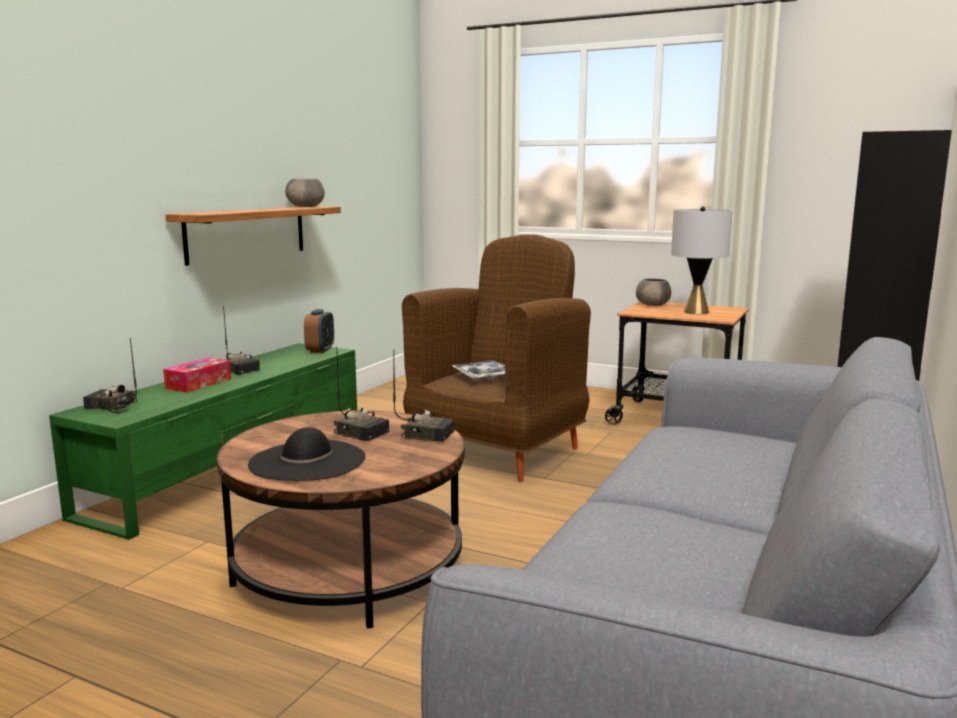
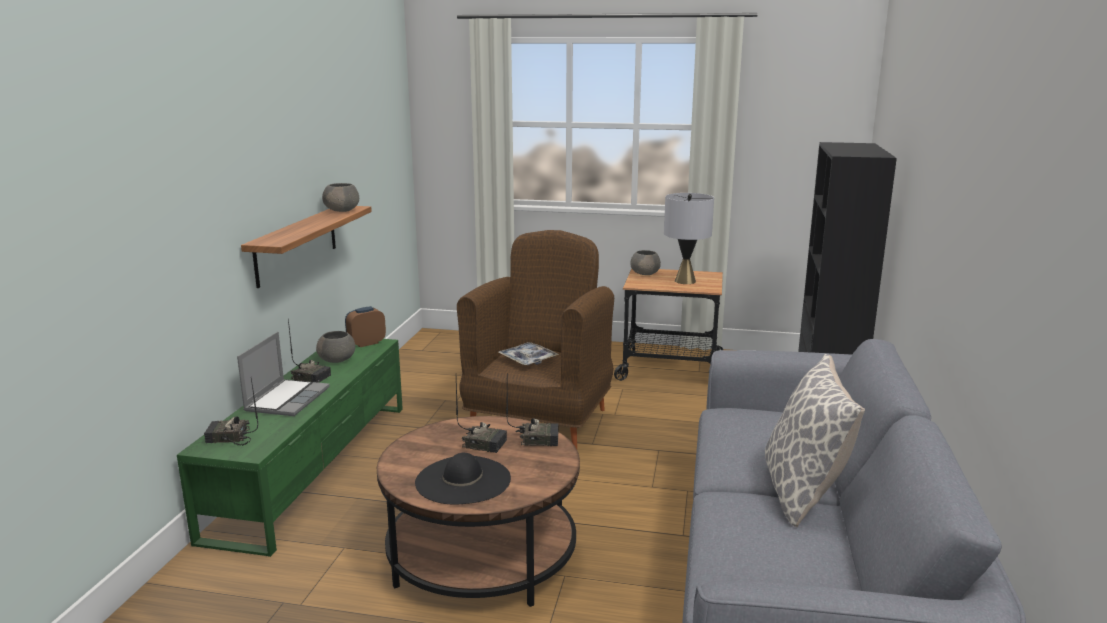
camera: 15 degrees left, 5 degrees up
tissue box [163,357,231,393] -> laptop [237,332,330,416]
alarm clock [304,309,334,353] -> alarm clock turned 120 degrees counterclockwise [345,306,386,347]
none -> grey bowl [316,331,355,363]
none -> pillow [765,354,865,527]

